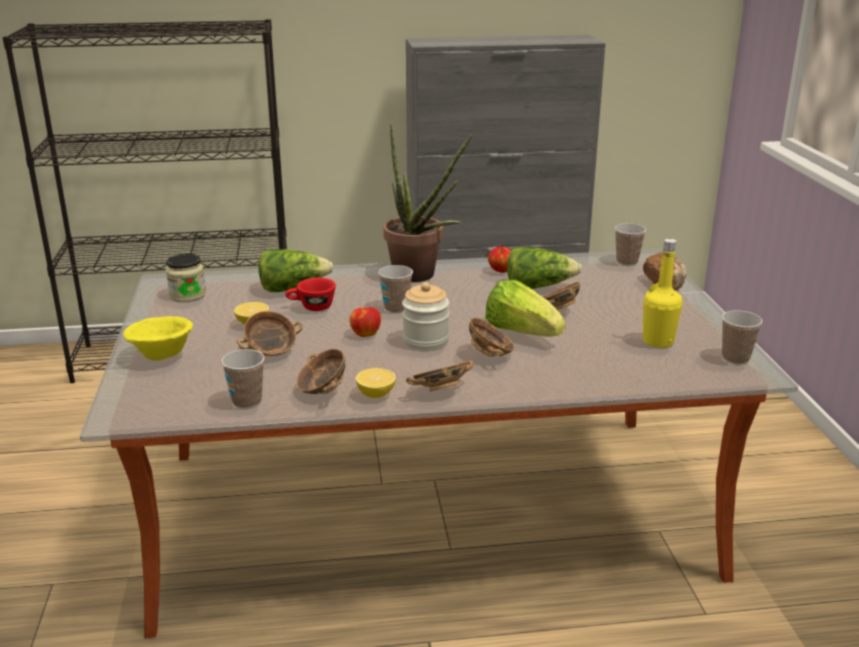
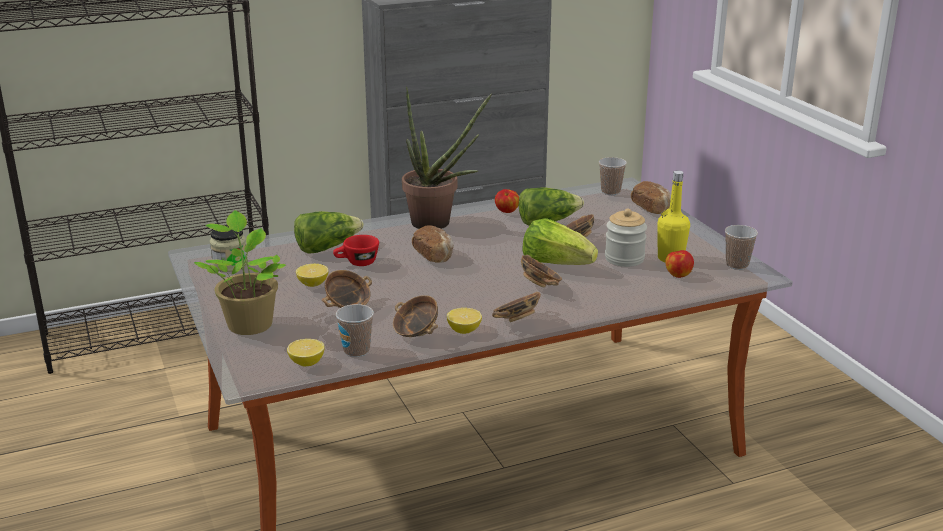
camera: 15 degrees left, 0 degrees up
yellow bowl [123,316,193,361] -> potted plant [194,210,286,335]
apple [349,307,381,337] -> apple moved to [665,250,694,278]
cup [378,265,413,313] -> bread [412,225,454,263]
jar [402,282,449,350] -> jar moved to [605,209,647,267]
none -> lemon [287,339,325,367]

